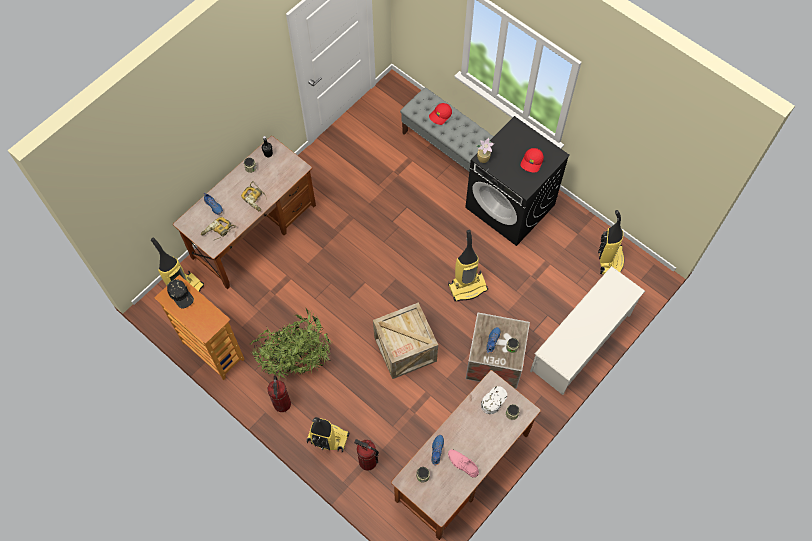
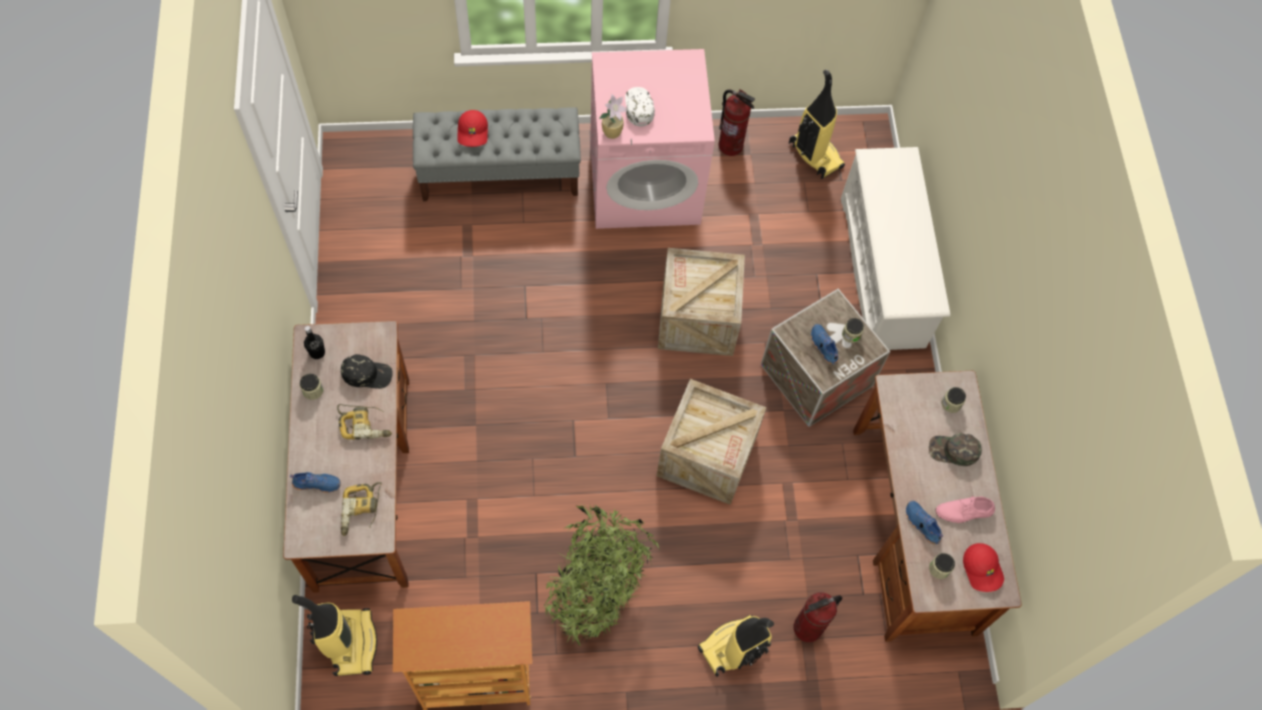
camera: 50 degrees left, 0 degrees up
black cap [167,279,194,309] -> black cap moved to [341,354,393,389]
fire extinguisher [267,375,291,412] -> fire extinguisher moved to [718,89,755,156]
vacuum cleaner [448,230,488,302] -> crate [658,248,745,356]
black washing machine [465,116,570,246] -> pink washing machine [590,49,715,229]
white cap [481,386,507,414] -> white cap moved to [625,87,655,126]
red cap [521,148,544,172] -> red cap moved to [963,543,1004,592]
none -> green cap [929,433,982,466]

